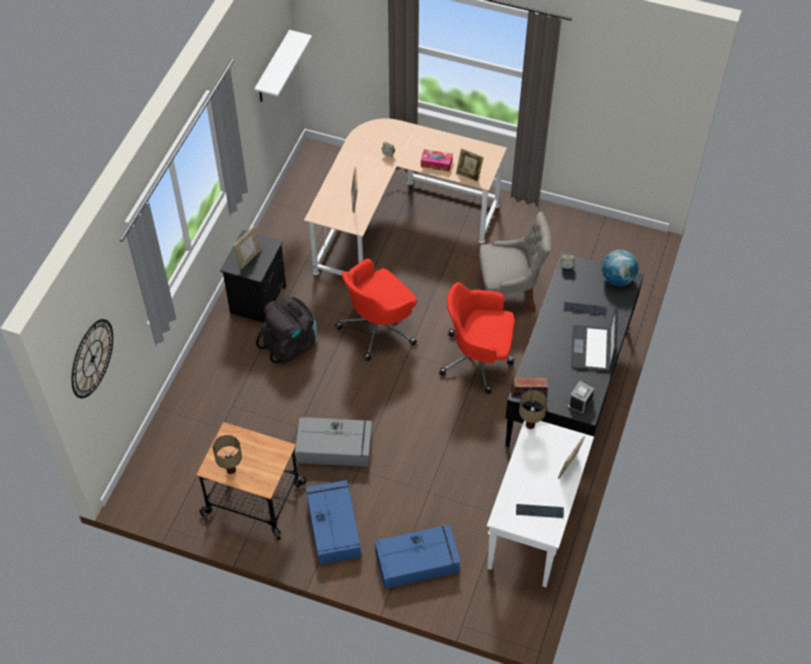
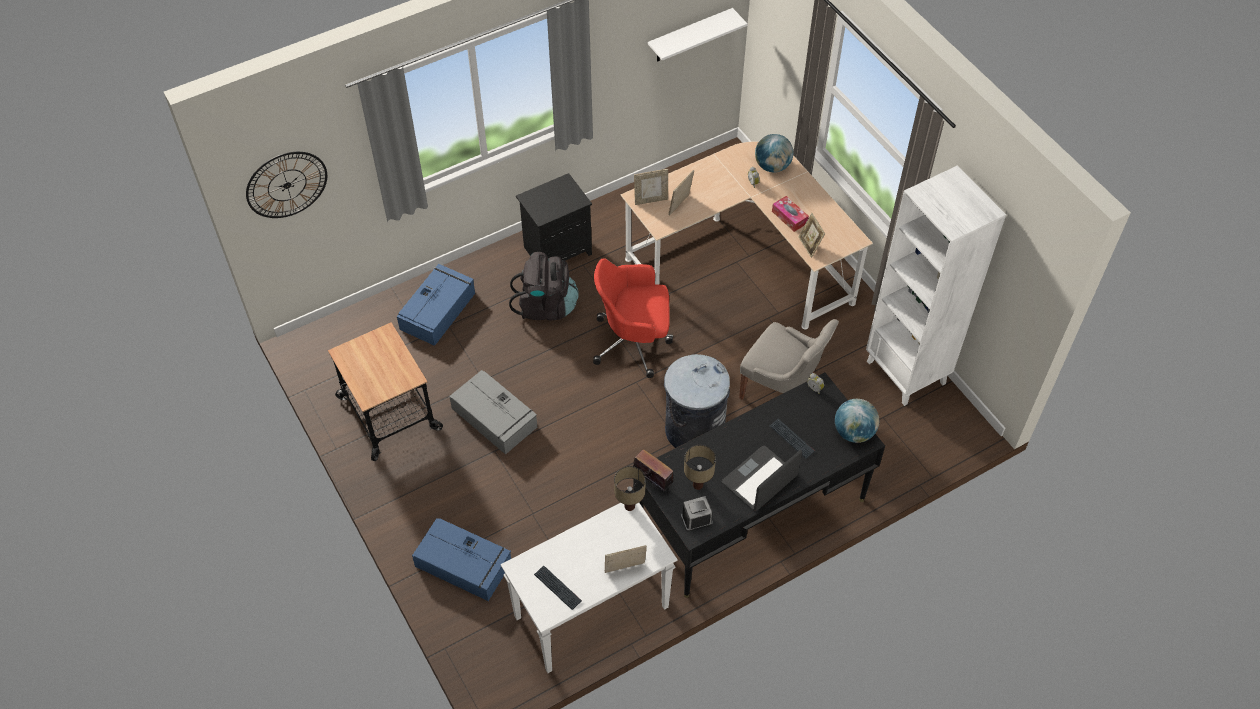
camera: 40 degrees right, 0 degrees up
table lamp [213,435,242,474] -> table lamp moved to [684,445,716,490]
picture frame [233,226,261,270] -> picture frame moved to [634,169,668,205]
blue storage box [306,480,361,565] -> blue storage box moved to [397,264,475,346]
red office chair [439,282,515,394] -> grey trash can [664,354,730,448]
none -> globe [755,134,793,172]
none -> white bookcase [866,166,1006,406]

